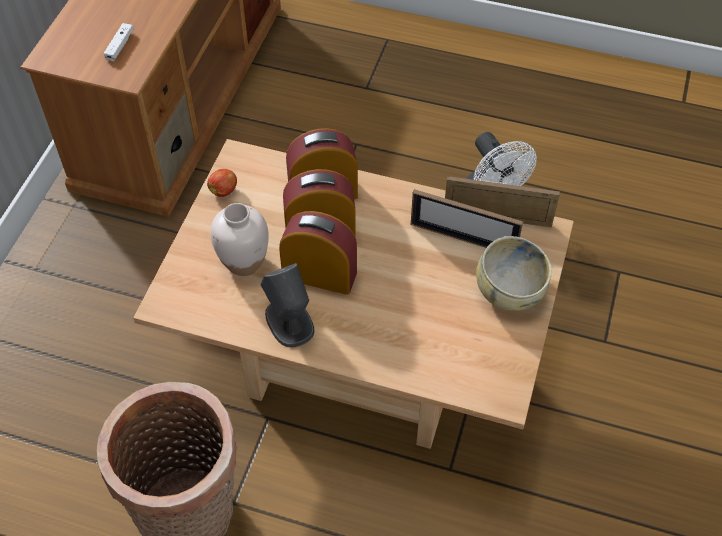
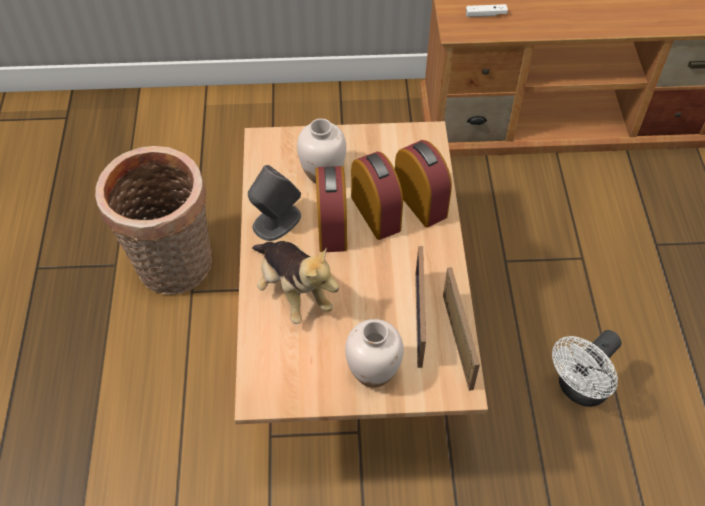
camera: 70 degrees right, 0 degrees up
apple [207,169,237,197] -> none
beige bowl [476,236,552,311] -> white vase [345,319,404,388]
none -> plush toy [252,241,339,324]

